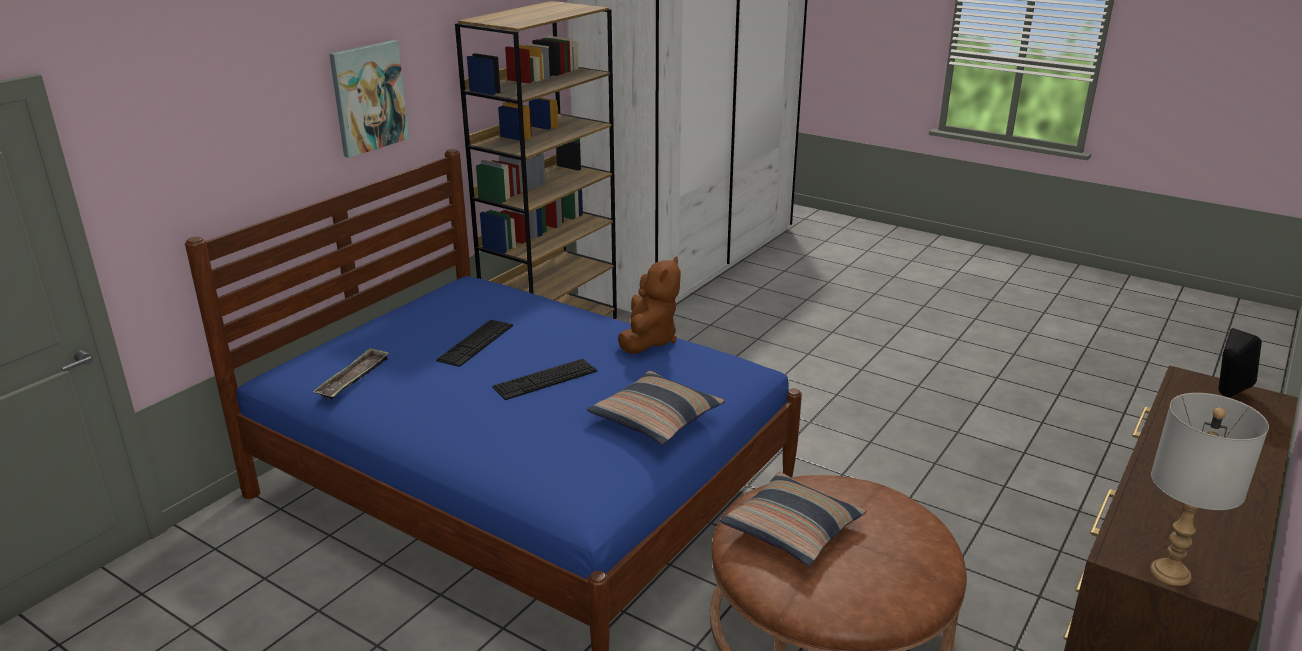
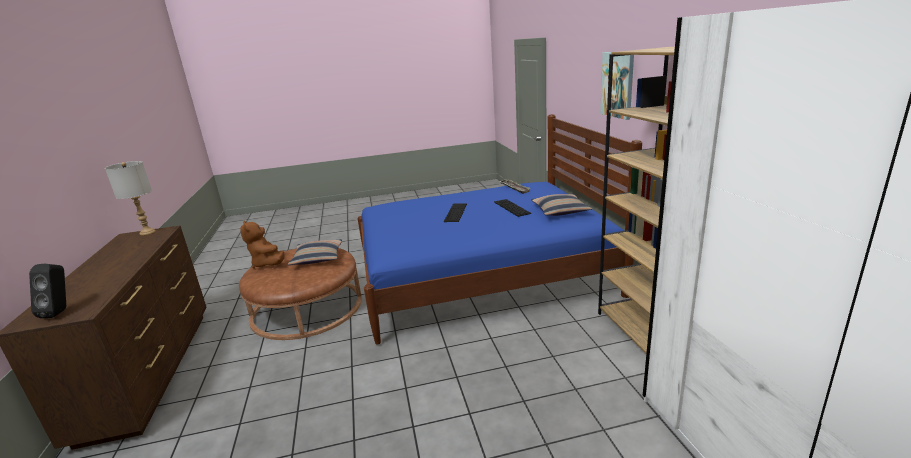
camera: 135 degrees right, 5 degrees down
pillow [587,371,725,445] -> pillow moved to [531,194,592,216]
brown plush toy [618,257,681,354] -> brown plush toy moved to [240,221,285,269]

